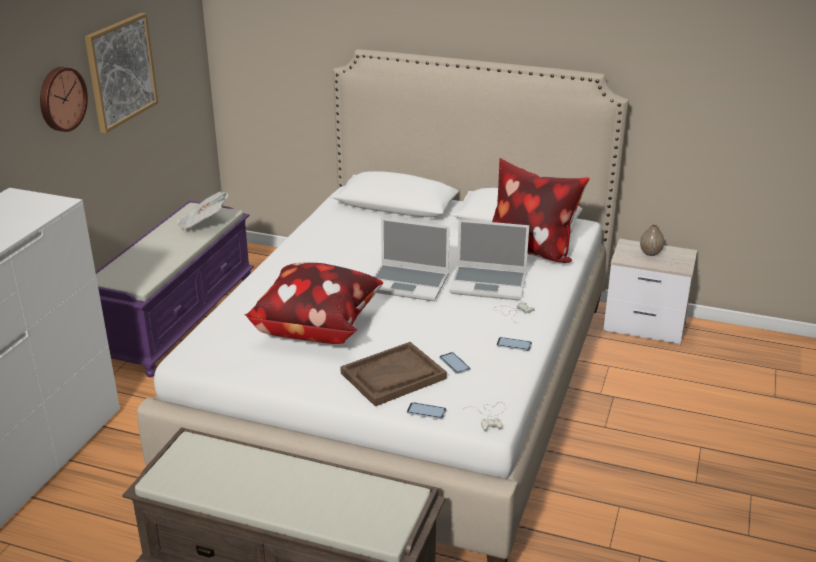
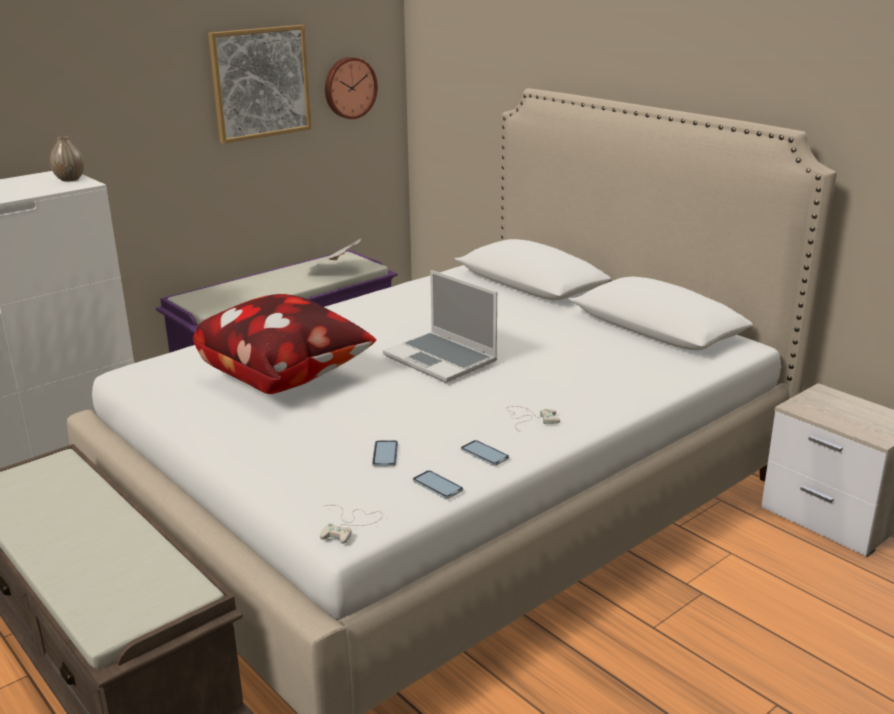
camera: 30 degrees right, 5 degrees down
wall clock [40,67,88,132] -> wall clock moved to [325,57,378,119]
brown tray [340,342,447,406] -> none
phone [407,402,446,419] -> phone moved to [413,470,463,499]
laptop [449,219,529,300] -> none
pillow [492,158,590,263] -> none
vase [640,224,664,256] -> vase moved to [50,137,84,181]

